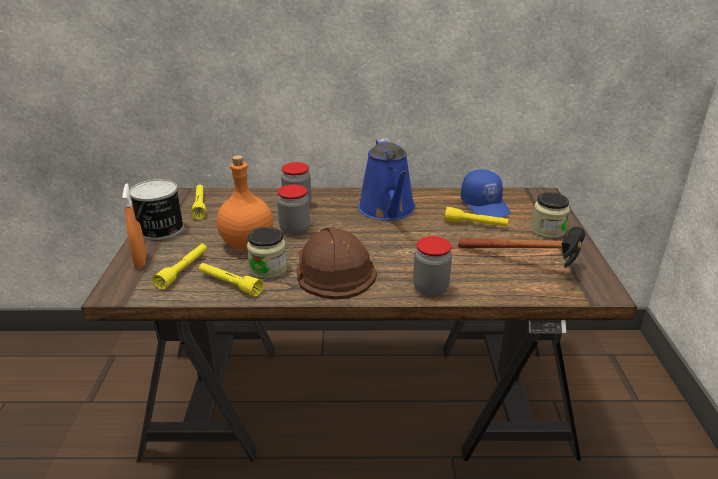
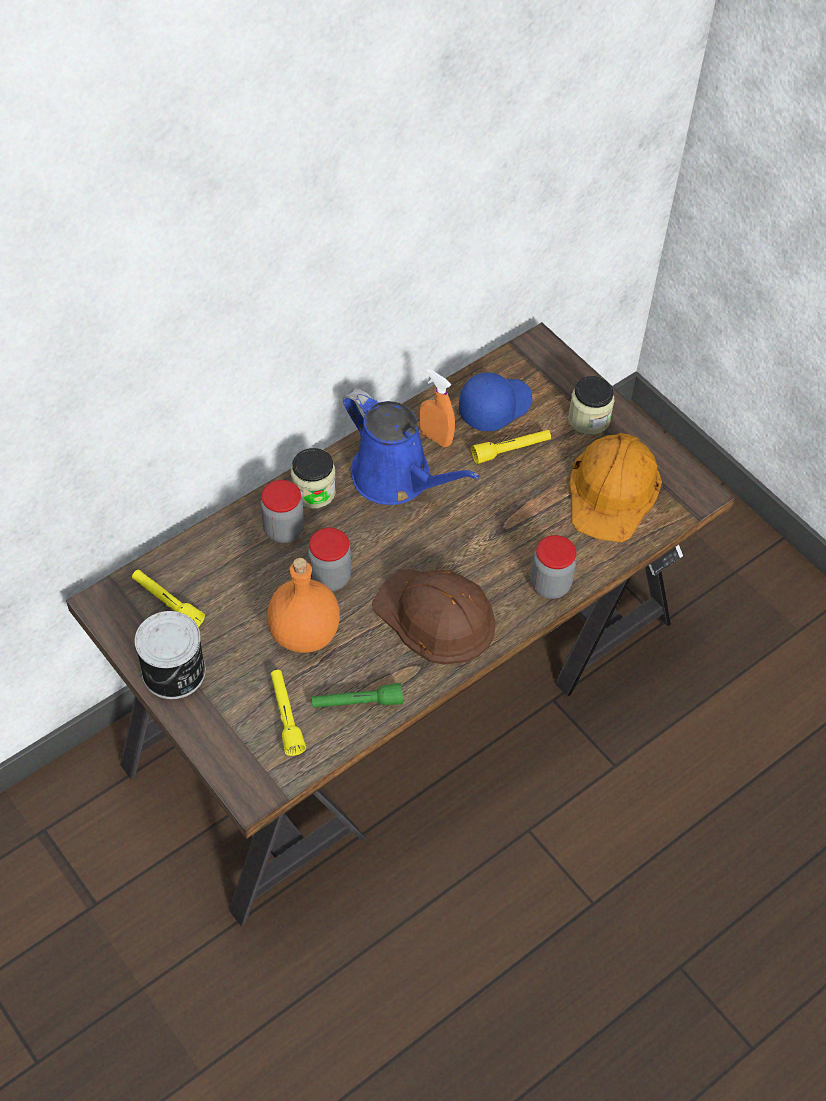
camera: 40 degrees left, 25 degrees up
orange spray bottle [122,184,146,268] -> orange spray bottle moved to [419,368,455,447]
yellow flashlight [199,263,263,296] -> green flashlight [312,683,403,708]
jar [247,227,287,279] -> jar moved to [291,448,336,509]
hammer [458,227,585,268] -> orange hard hat [569,433,662,542]
blue cap [461,169,511,217] -> blue cap turned 75 degrees counterclockwise [459,372,533,431]

